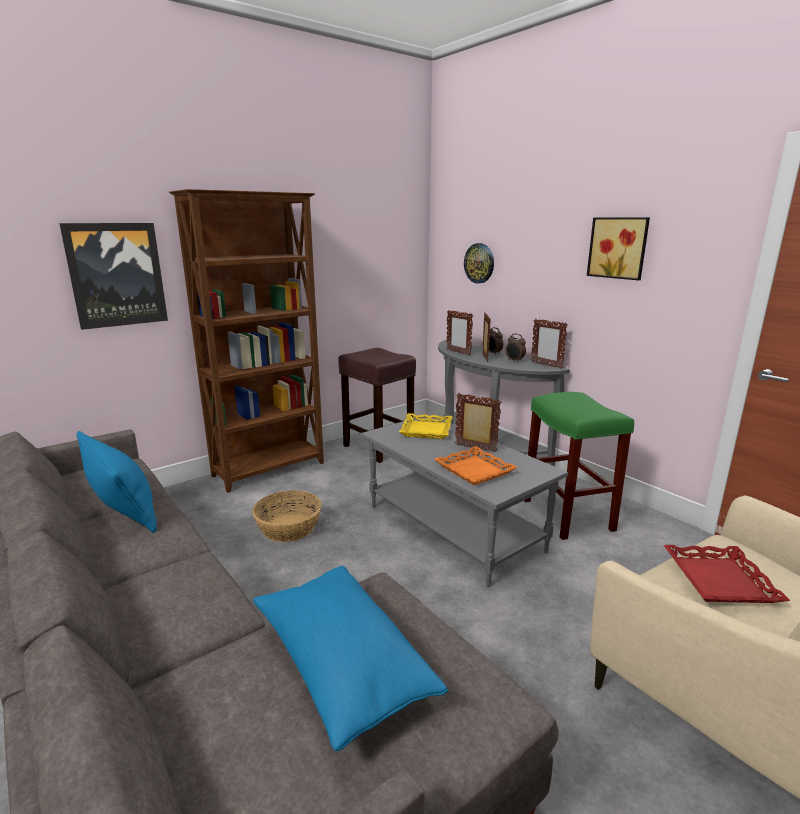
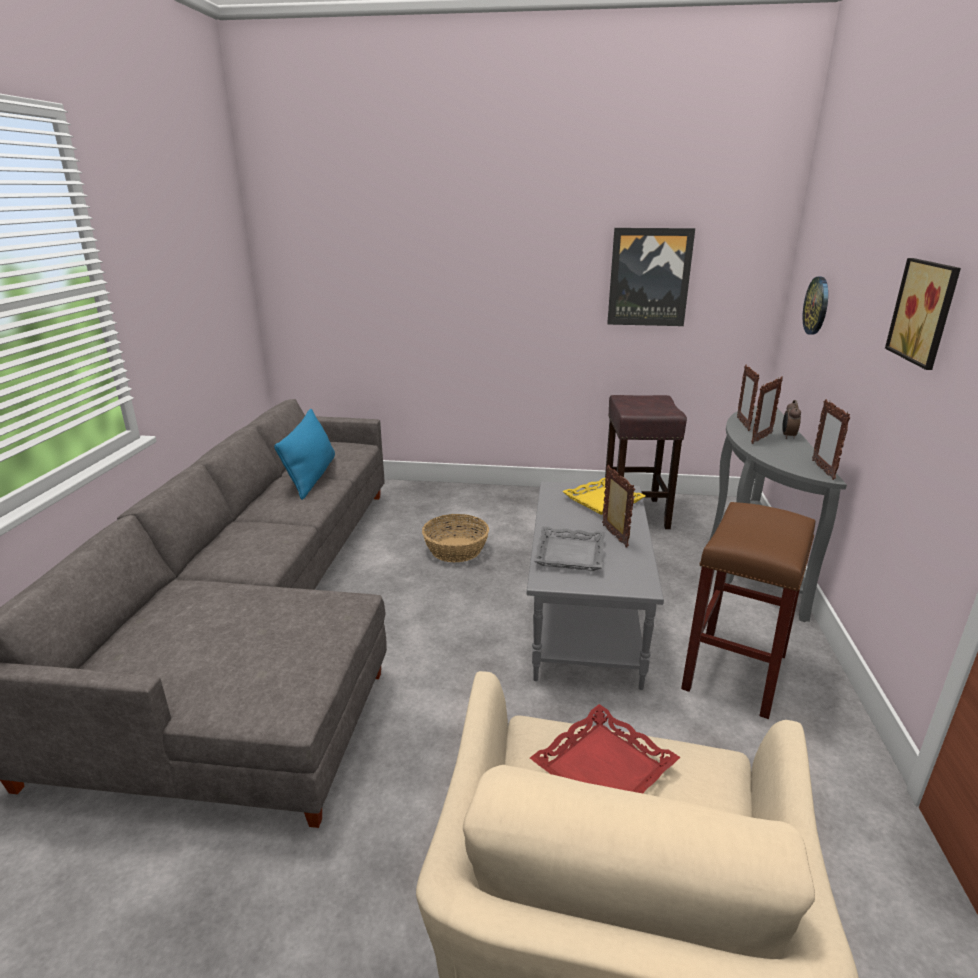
camera: 45 degrees right, 5 degrees up
picture [59,223,168,330] -> picture moved to [607,228,695,326]
brown bookcase [169,189,324,493] -> none
blue pillow [253,566,448,751] -> none
orange tray [434,446,518,485] -> grey tray [533,526,605,571]
alarm clock [506,333,526,363] -> none
green stool [524,392,634,540] -> brown stool [681,502,815,719]

